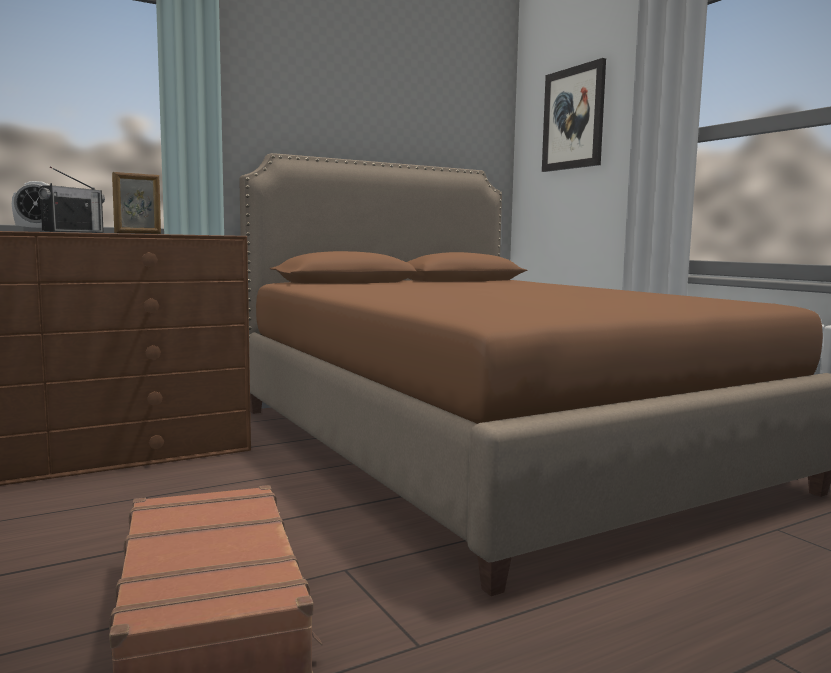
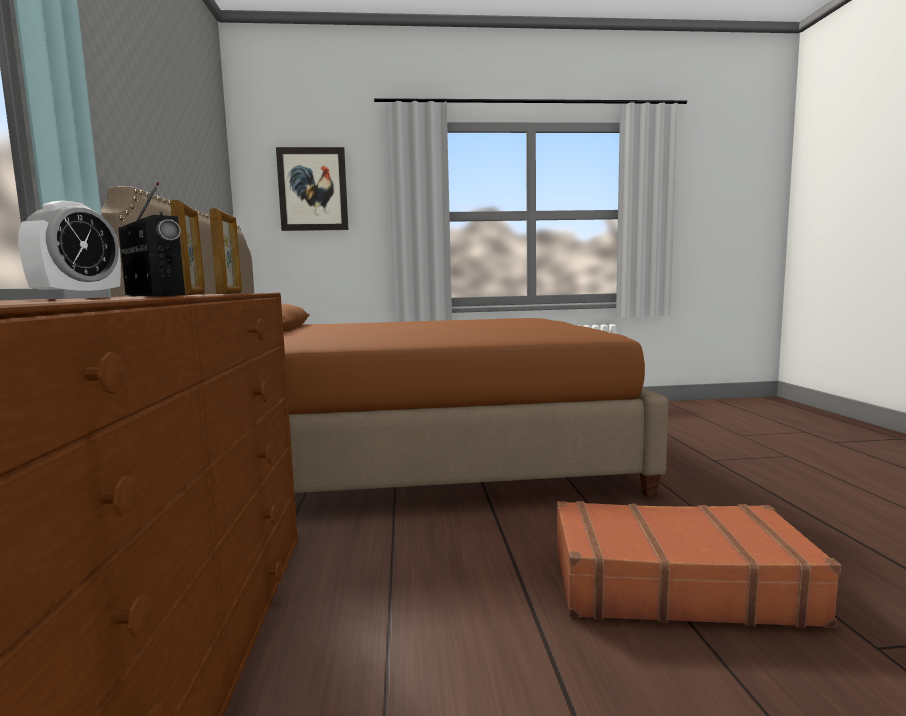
camera: 65 degrees left, 0 degrees up
none -> picture frame [209,208,242,294]

